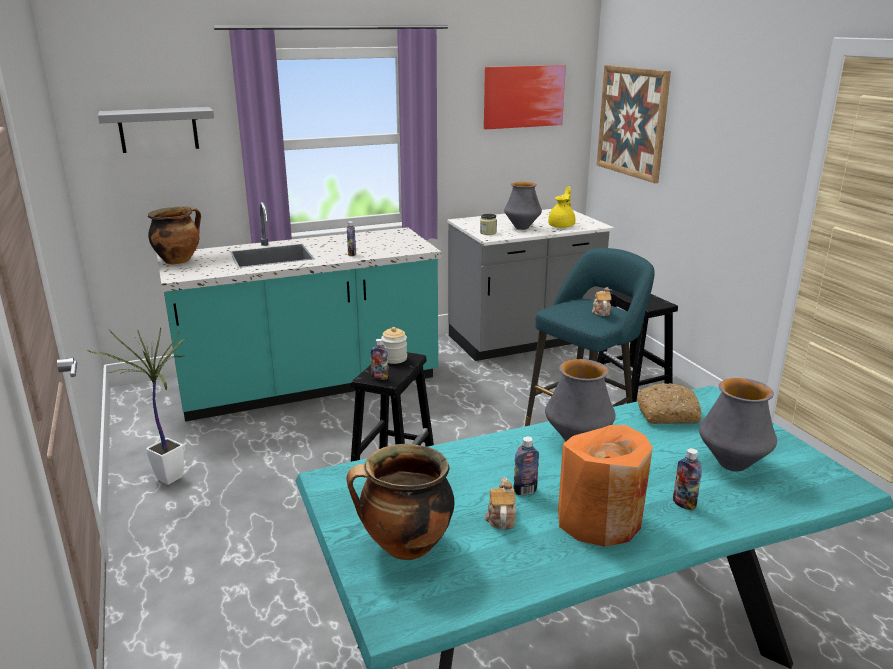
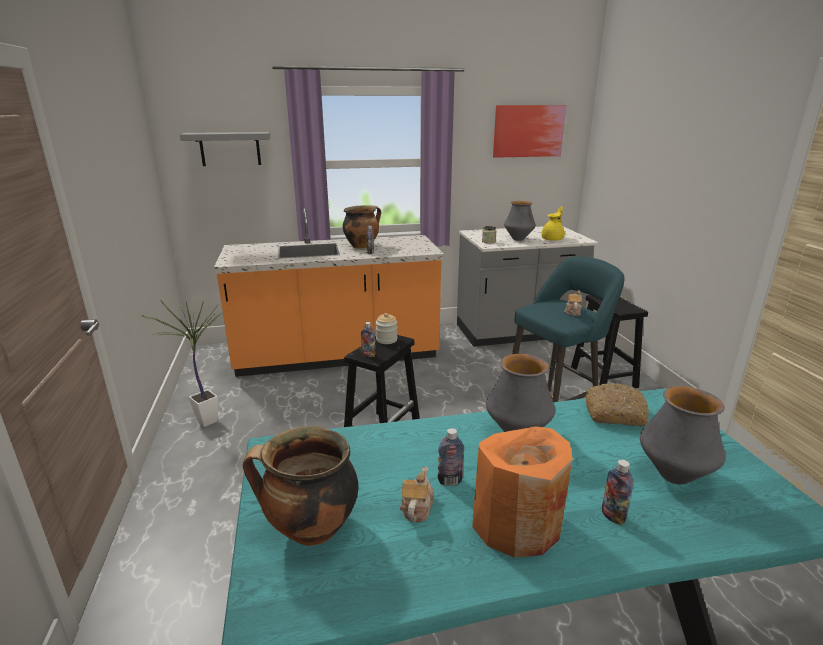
camera: 10 degrees right, 0 degrees up
cooking pot [148,207,201,264] -> cooking pot moved to [343,205,381,249]
turquoise counter [157,202,441,422] -> orange counter [214,208,444,377]
picture [597,65,671,183] -> none

